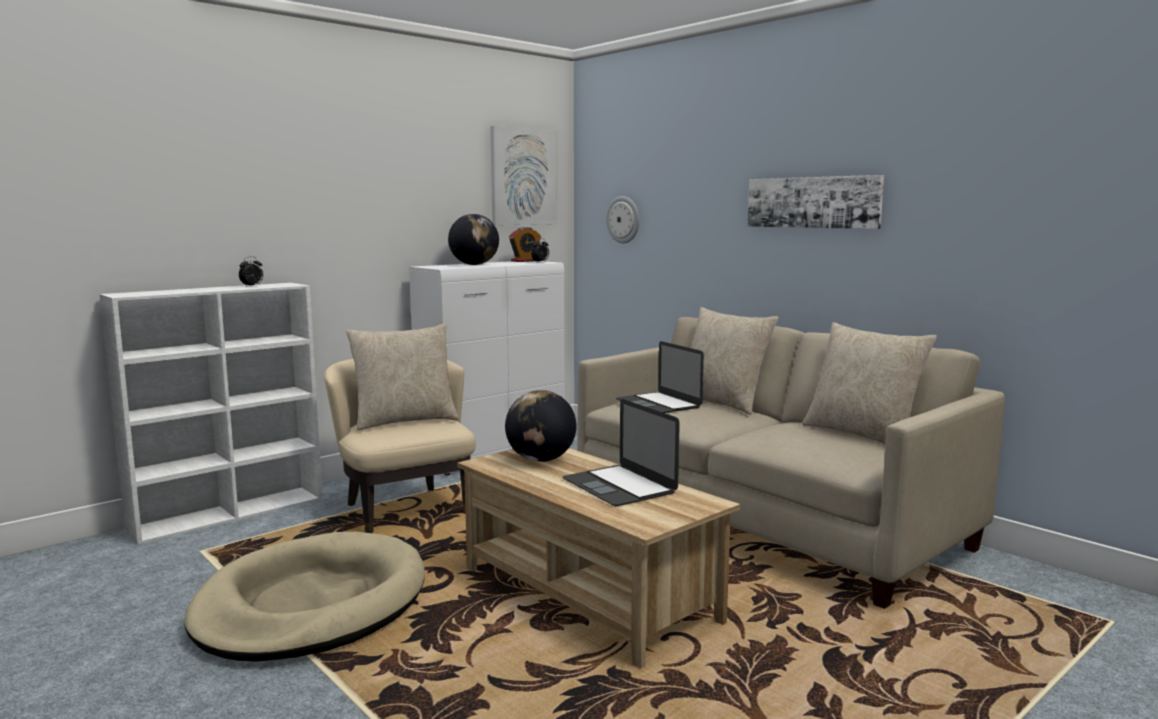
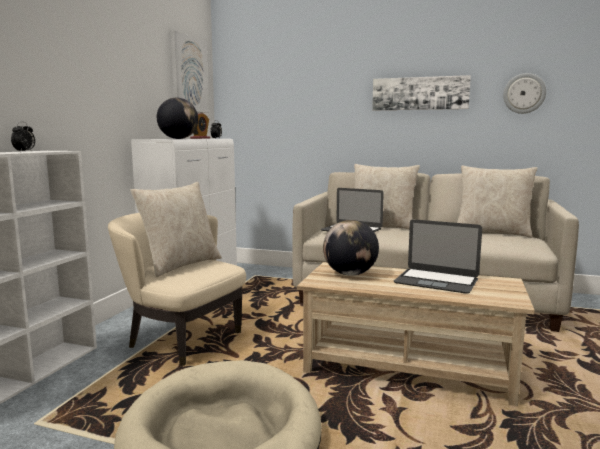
camera: 30 degrees left, 0 degrees up
wall clock [606,196,639,243] -> wall clock moved to [503,73,546,114]

